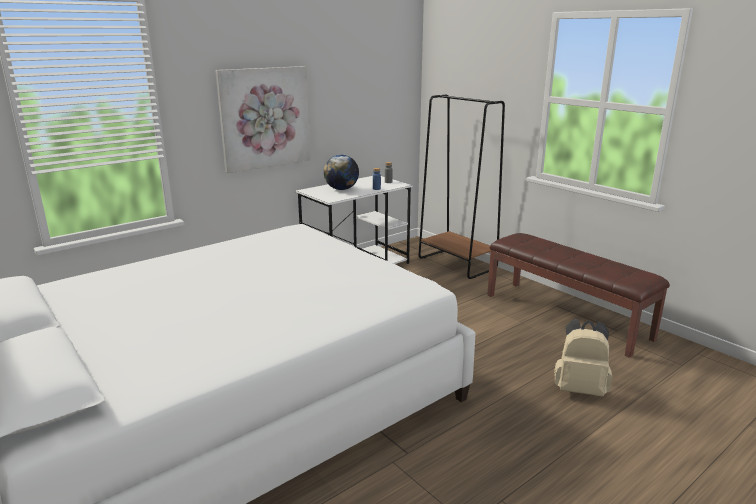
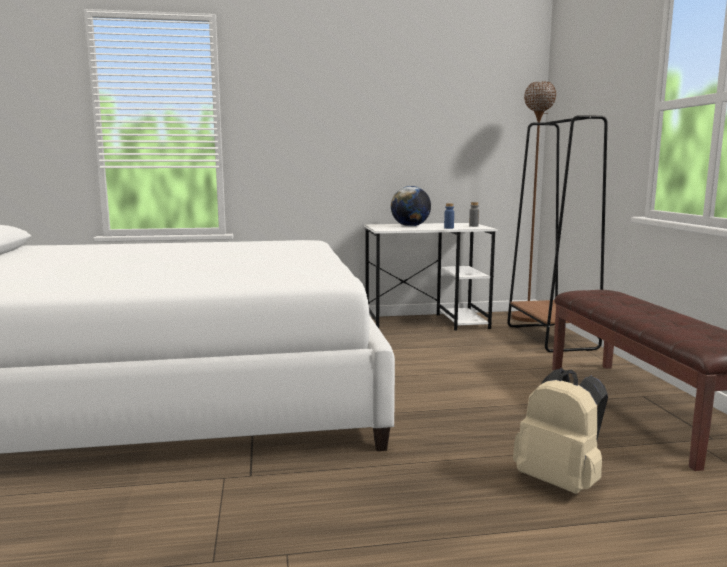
camera: 30 degrees right, 10 degrees down
picture [215,66,311,173] -> none
none -> brown floor lamp [512,81,556,322]

